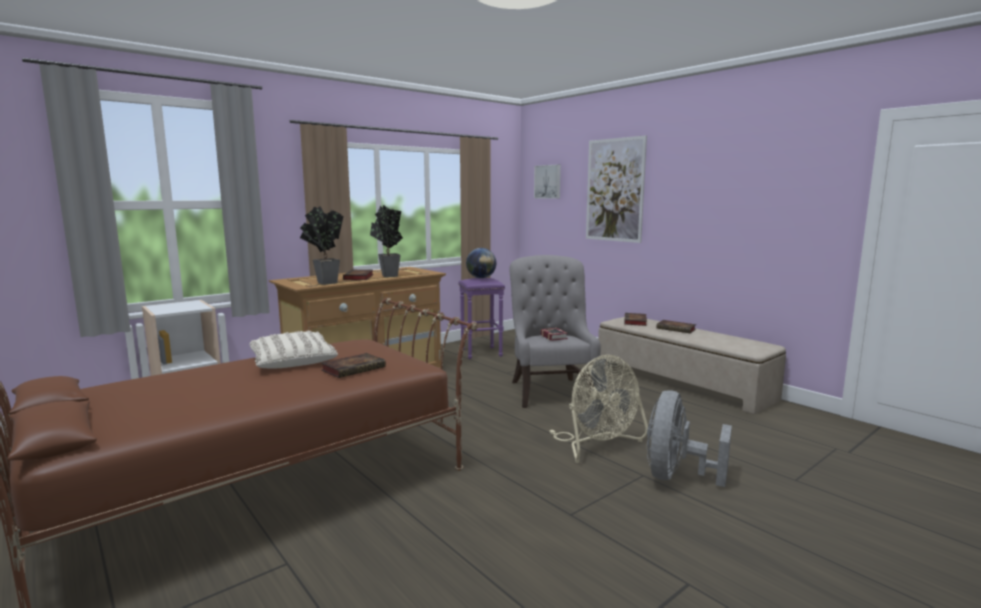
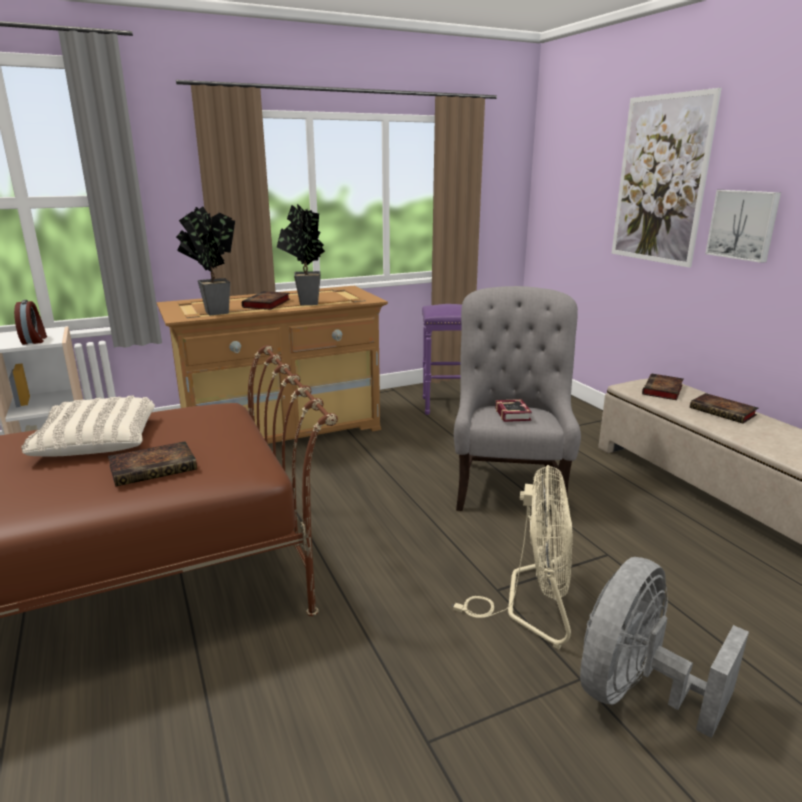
camera: 15 degrees right, 10 degrees up
globe [466,248,496,278] -> none
picture [534,165,561,199] -> picture moved to [705,190,781,263]
beige fan [549,355,648,463] -> beige fan turned 60 degrees counterclockwise [451,465,573,650]
none -> alarm clock [14,300,47,345]

